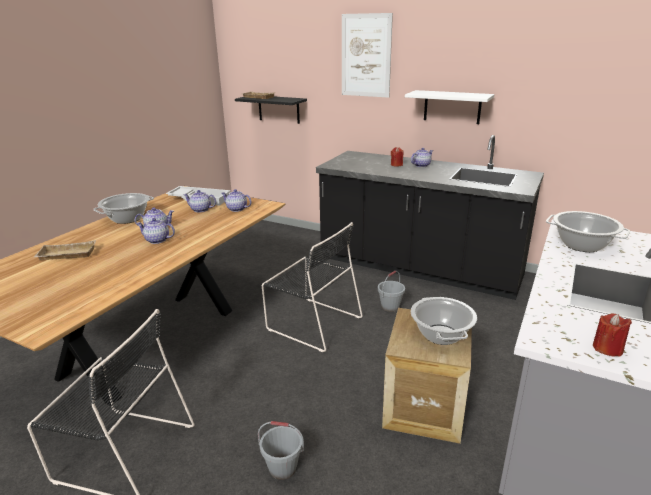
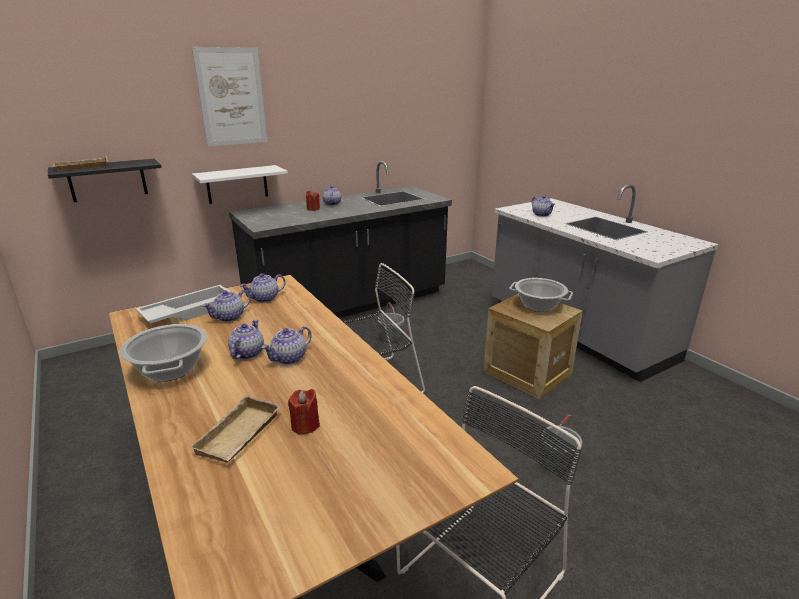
camera: 60 degrees left, 0 degrees up
white shelf [405,90,495,124] -> white shelf moved to [192,165,288,204]
cooking pot [546,211,630,252] -> teapot [532,196,555,217]
red candle [593,313,632,357] -> red candle moved to [288,389,320,435]

